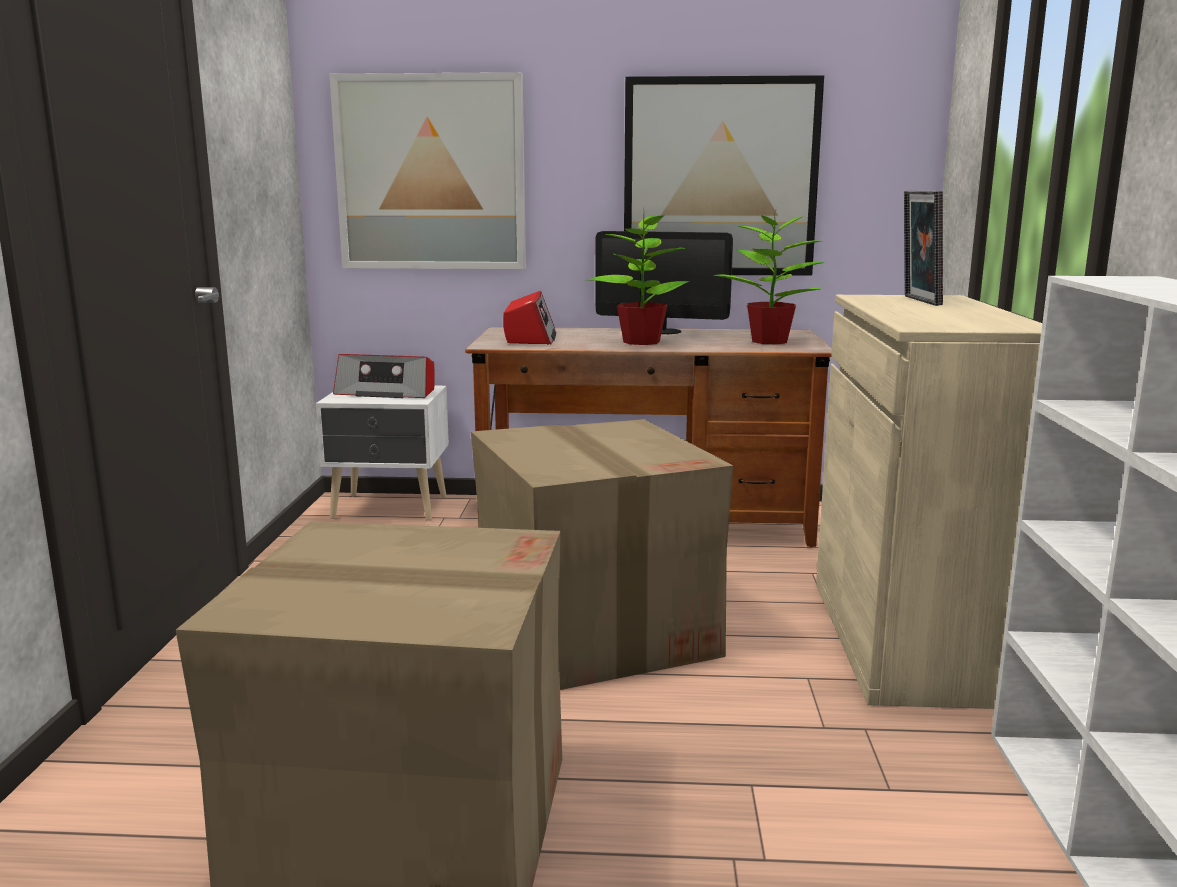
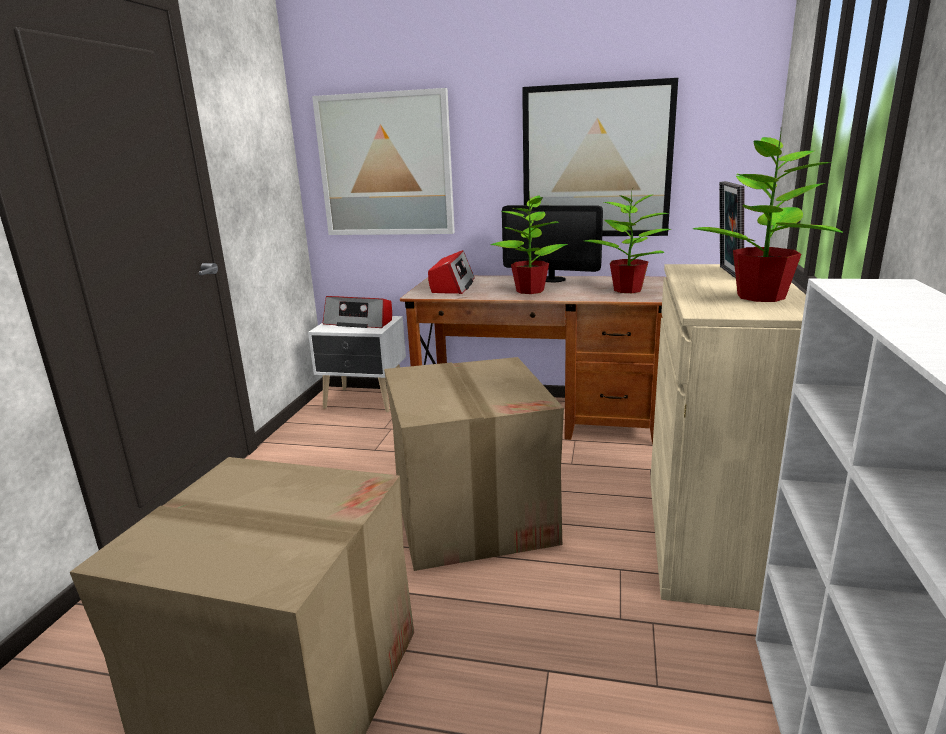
camera: 10 degrees right, 5 degrees up
none -> potted plant [693,132,843,302]

